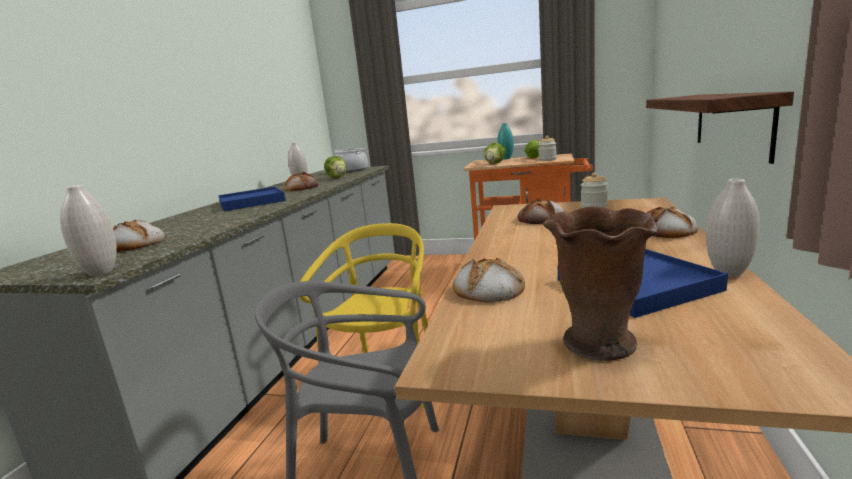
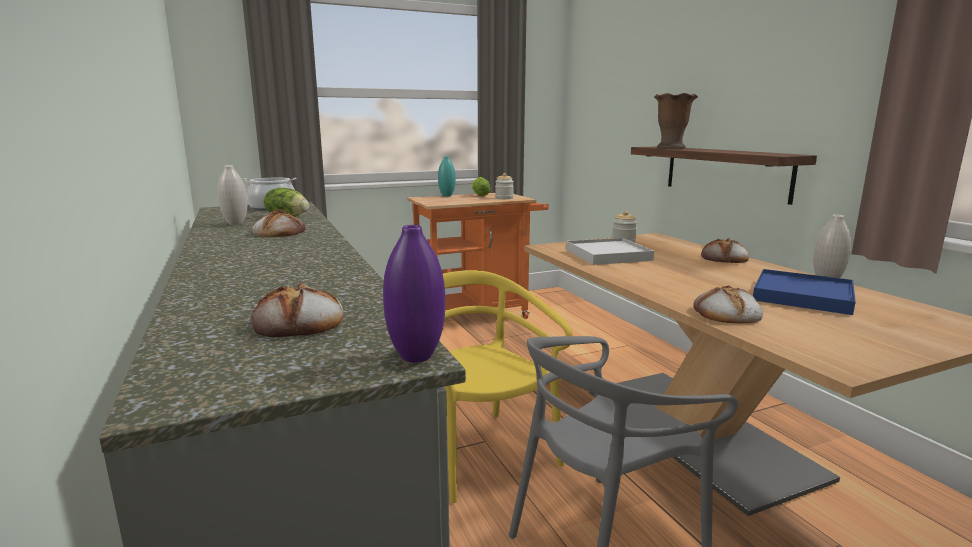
camera: 40 degrees left, 0 degrees up
white vase [60,185,117,276] -> purple vase [383,225,445,363]
blue tray [218,187,286,211] -> none
lettuce [484,143,506,164] -> none
bread [518,198,565,224] -> white tray [567,238,654,265]
brown vase [543,206,658,361] -> brown vase moved to [654,93,698,148]

